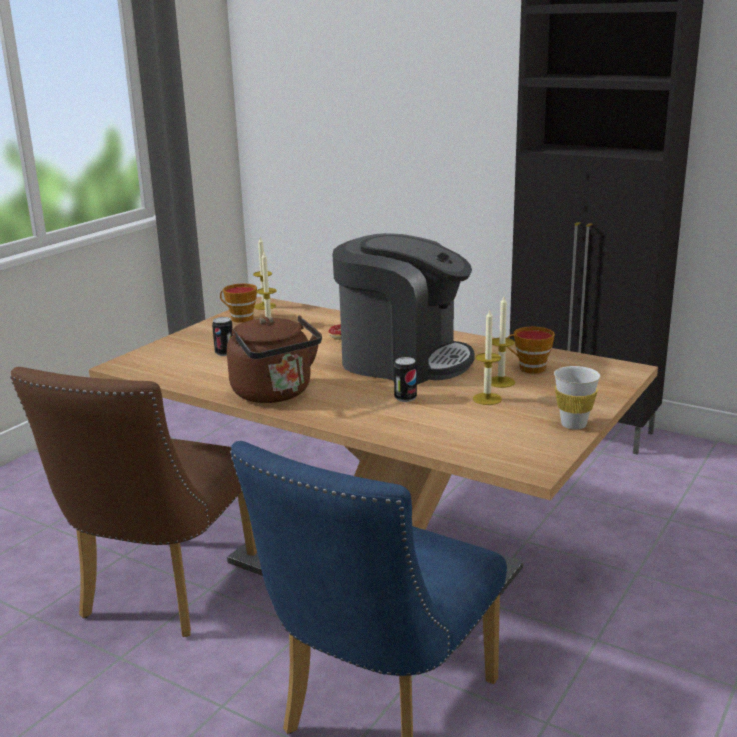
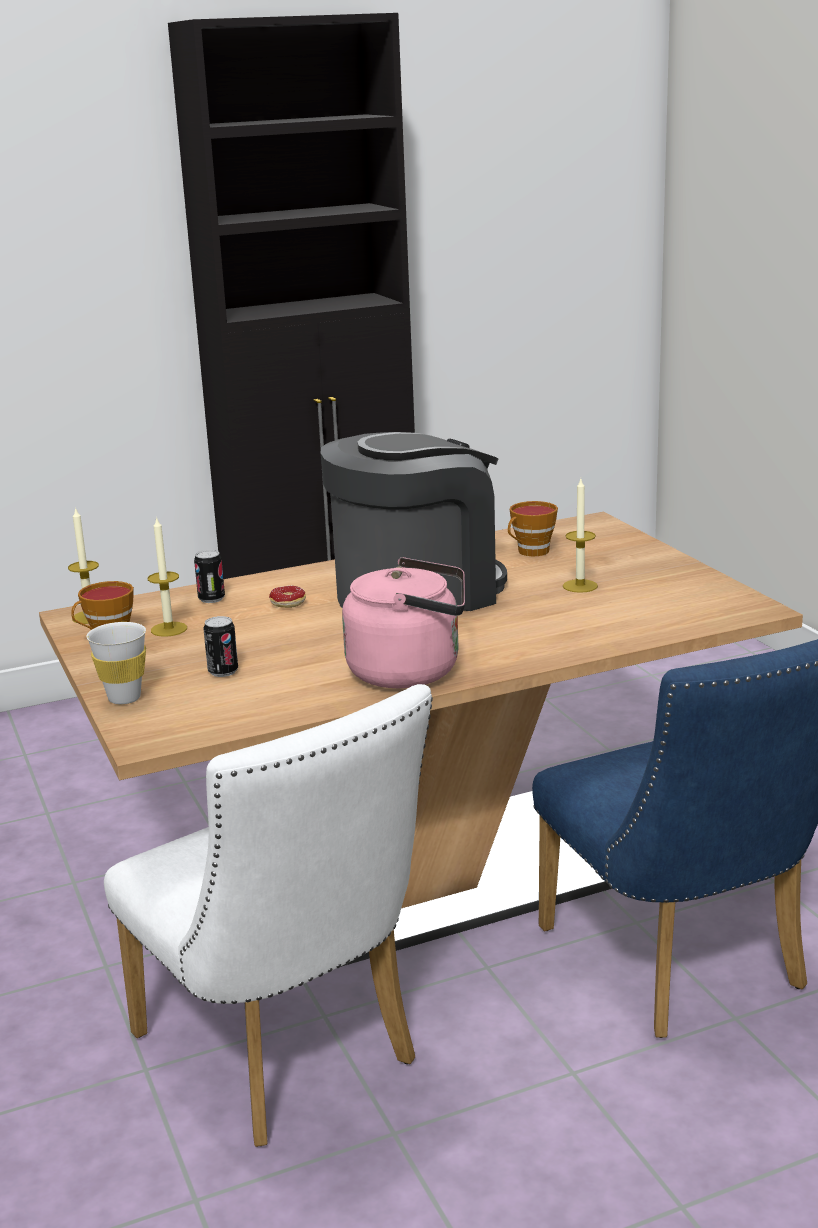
camera: 55 degrees left, 0 degrees up
brown chair [10,367,257,637] -> white chair [104,684,433,1147]
brown kettle [227,315,322,403] -> pink kettle [342,557,465,688]
can [394,357,417,402] -> can moved to [194,550,225,603]
candle [491,296,515,388] -> none
white cup [554,366,600,430] -> white cup moved to [86,622,146,704]

